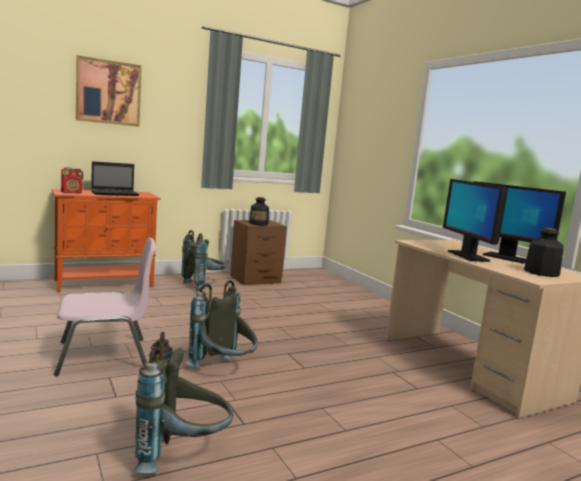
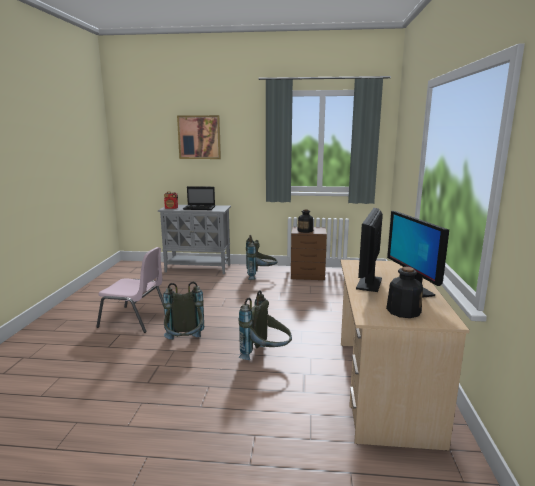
camera: 35 degrees right, 5 degrees up
orange cabinet [52,189,161,292] -> grey cabinet [158,205,231,274]
grey backpack [134,332,233,473] -> grey backpack moved to [239,290,292,360]

